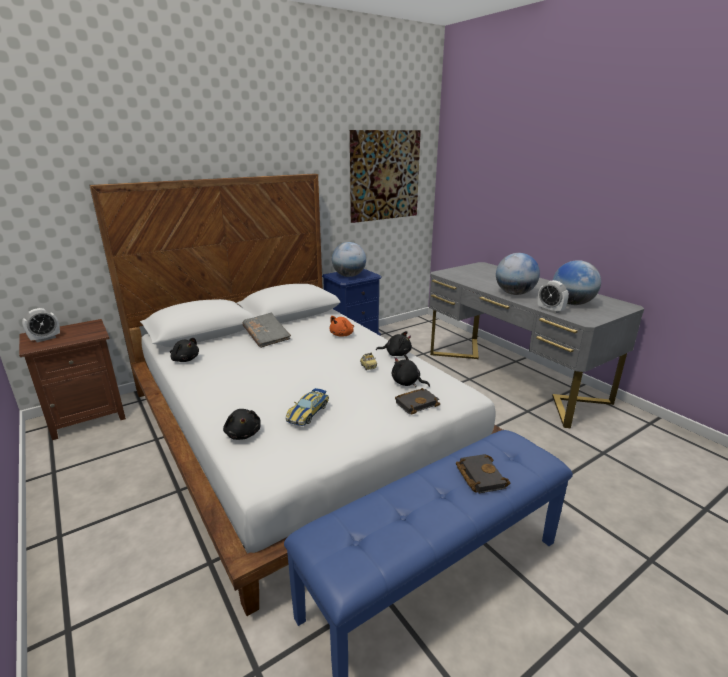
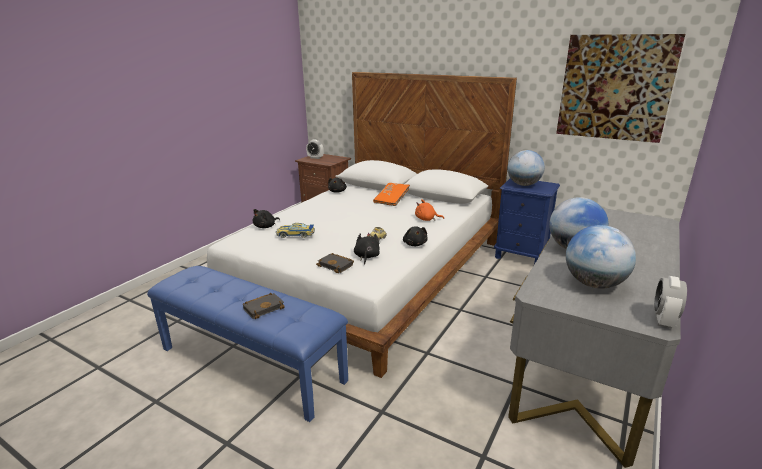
camera: 65 degrees right, 0 degrees up
grey book [243,312,291,348] -> orange book [373,183,410,206]
alarm clock [538,280,569,314] -> alarm clock moved to [654,276,687,329]

